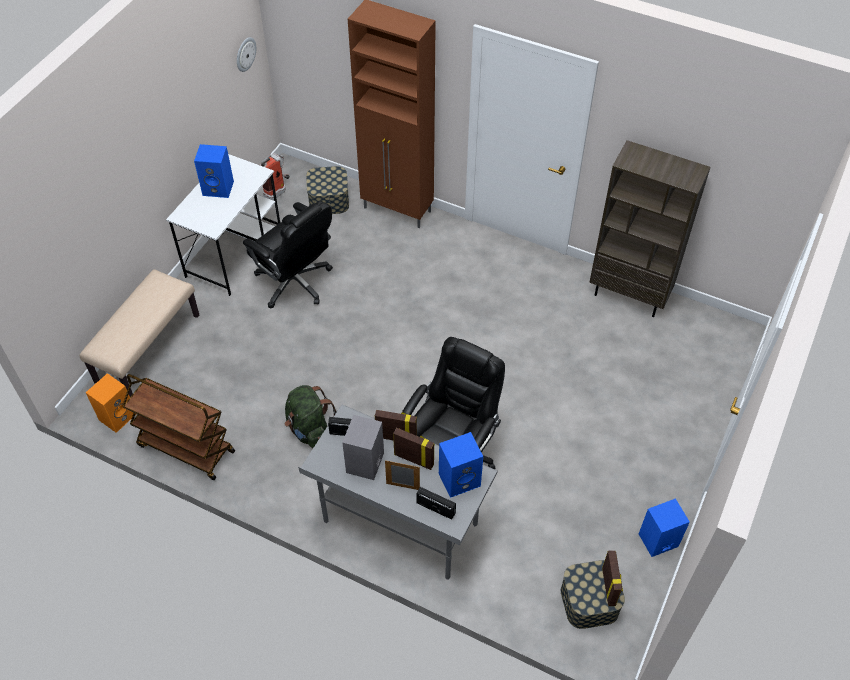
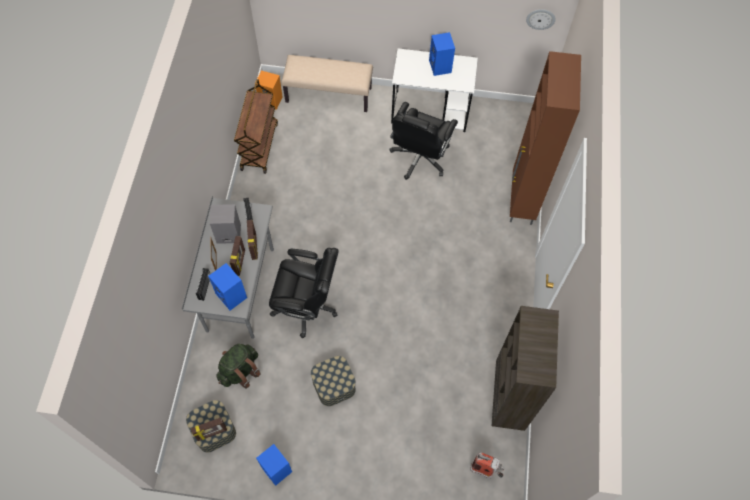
camera: 70 degrees right, 10 degrees up
fire extinguisher [259,153,290,200] -> fire extinguisher moved to [470,452,504,479]
green backpack [285,385,337,448] -> green backpack moved to [216,343,261,389]
storage box [306,166,349,214] -> storage box moved to [311,356,356,406]

